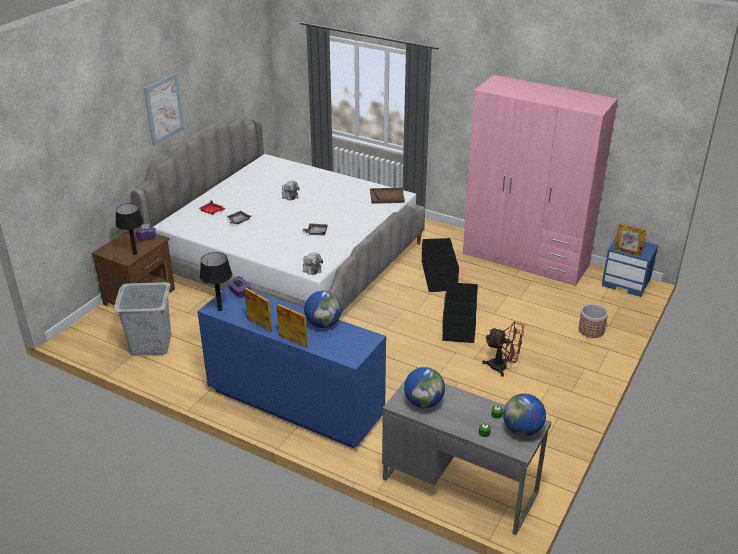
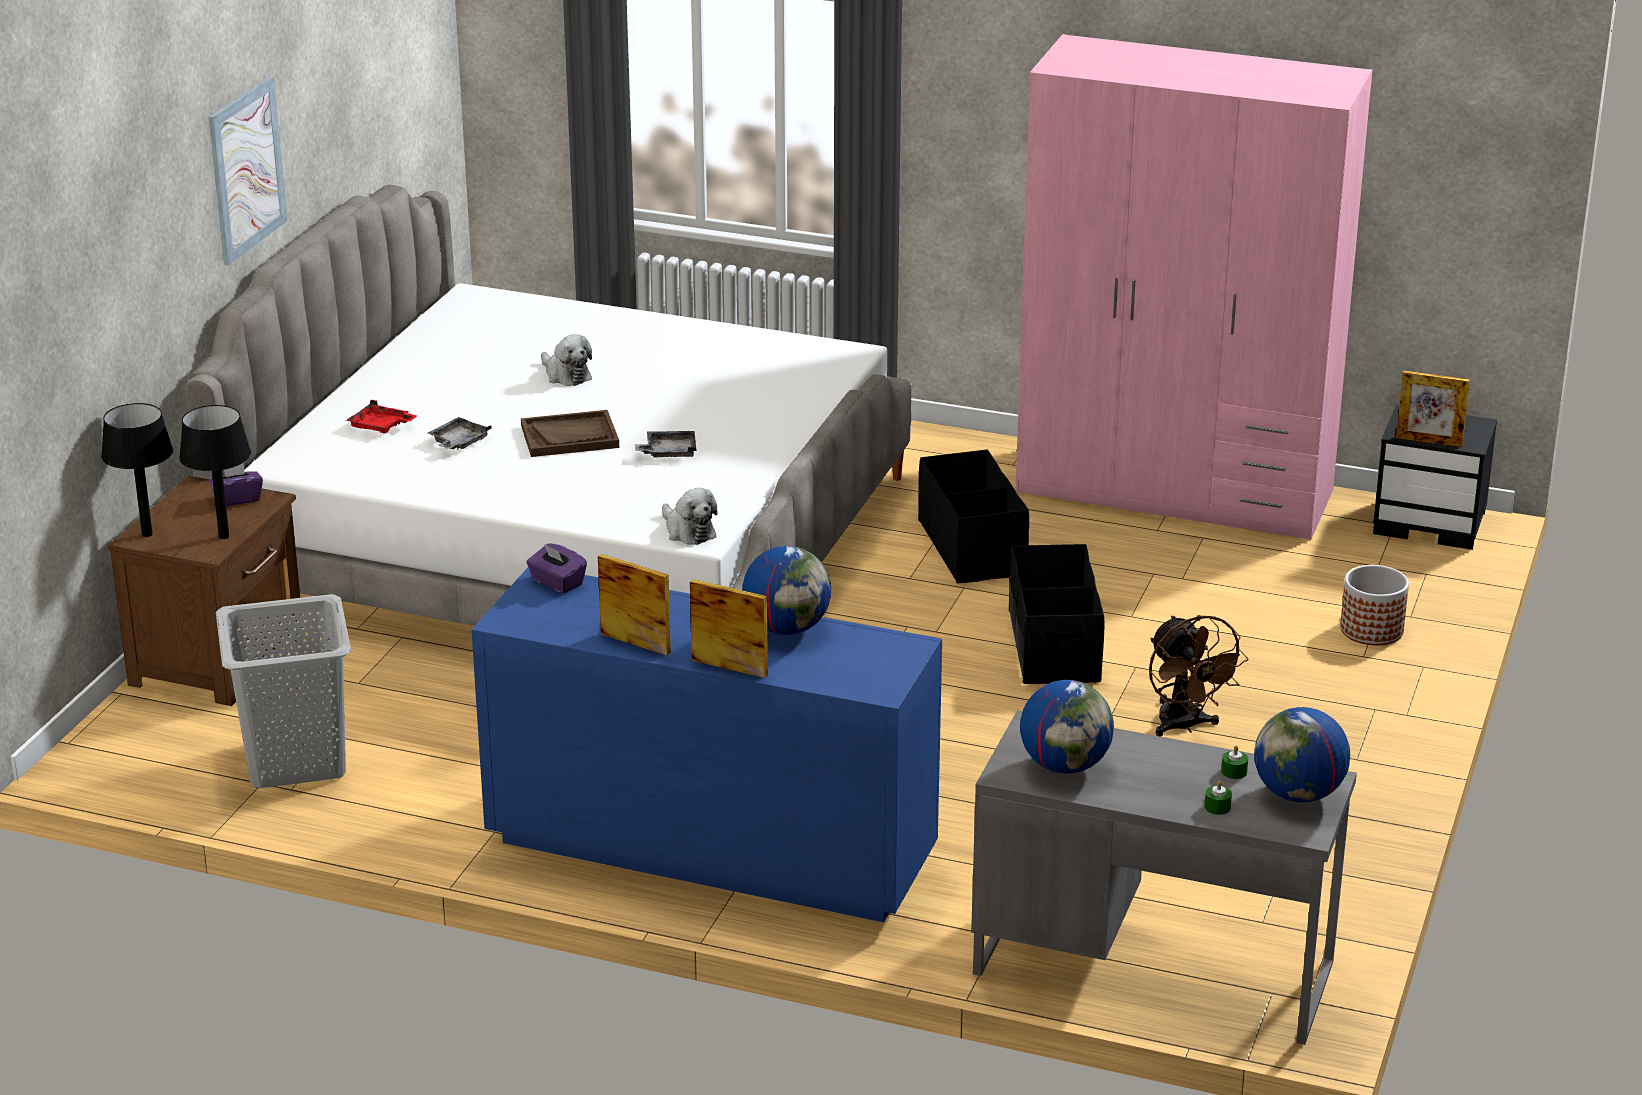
camera: 10 degrees left, 5 degrees down
black table lamp [200,252,232,311] -> black table lamp moved to [101,403,173,537]
brown tray [370,188,405,204] -> brown tray moved to [521,410,619,457]
brown fan [482,321,524,377] -> brown fan turned 60 degrees clockwise [1149,615,1248,736]
blue nightstand [602,238,658,297] -> black nightstand [1373,405,1497,550]

